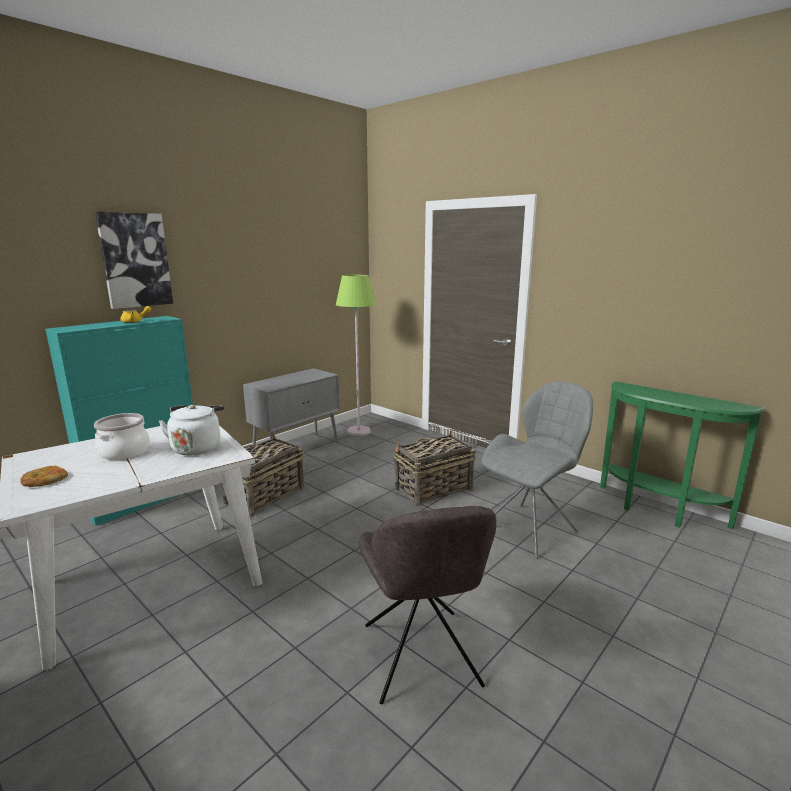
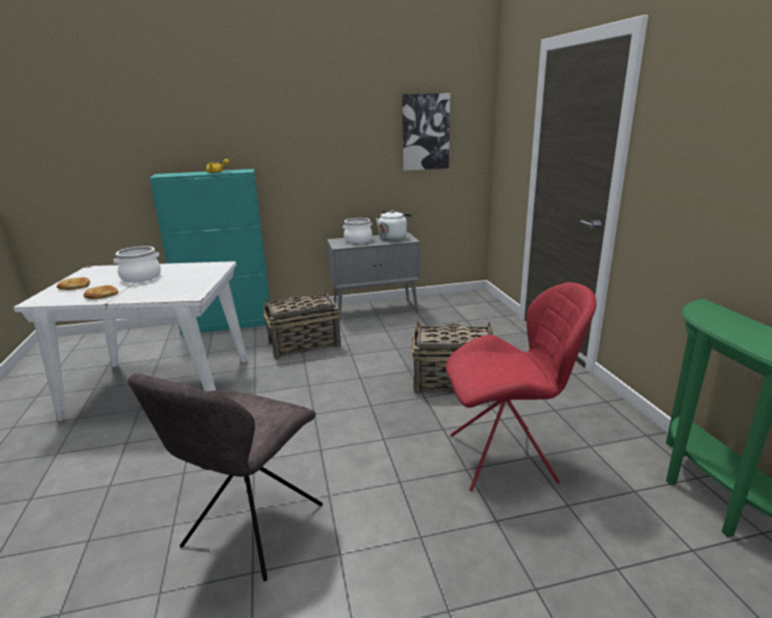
camera: 35 degrees right, 5 degrees up
picture [95,211,173,309] -> picture moved to [402,93,450,171]
white kettle [159,405,224,456] -> white kettle moved to [376,210,412,240]
green floor lamp [336,275,376,436] -> none
grey chair [482,382,593,559] -> red chair [446,282,597,491]
none -> bread [83,285,118,299]
none -> cooking pot [343,218,372,243]

